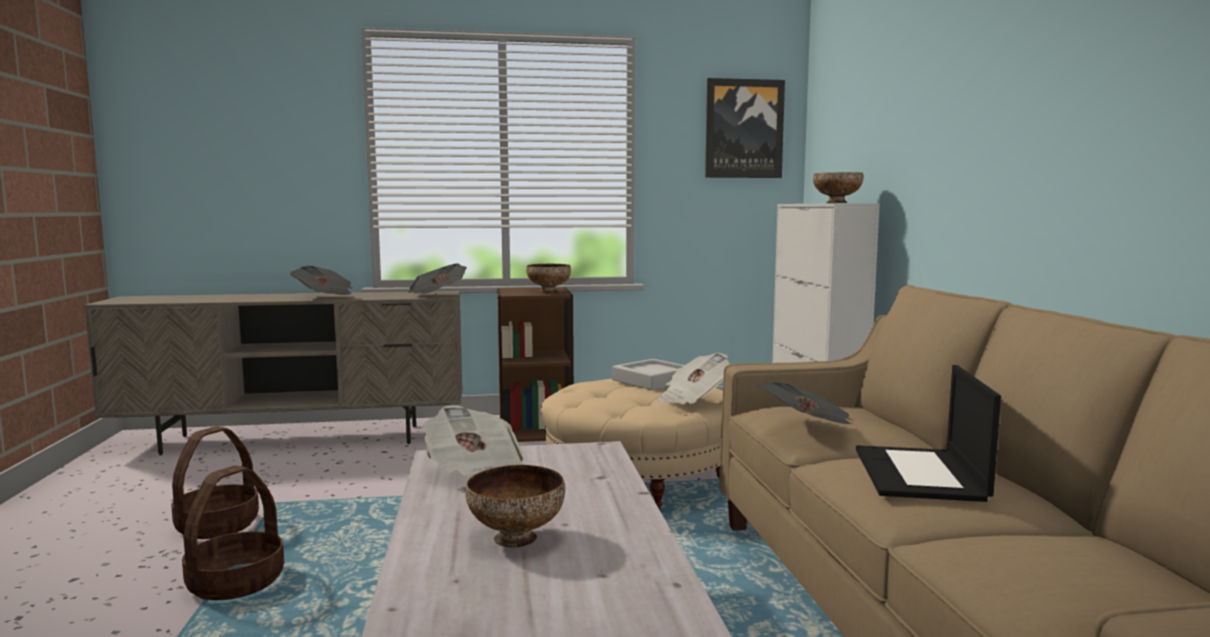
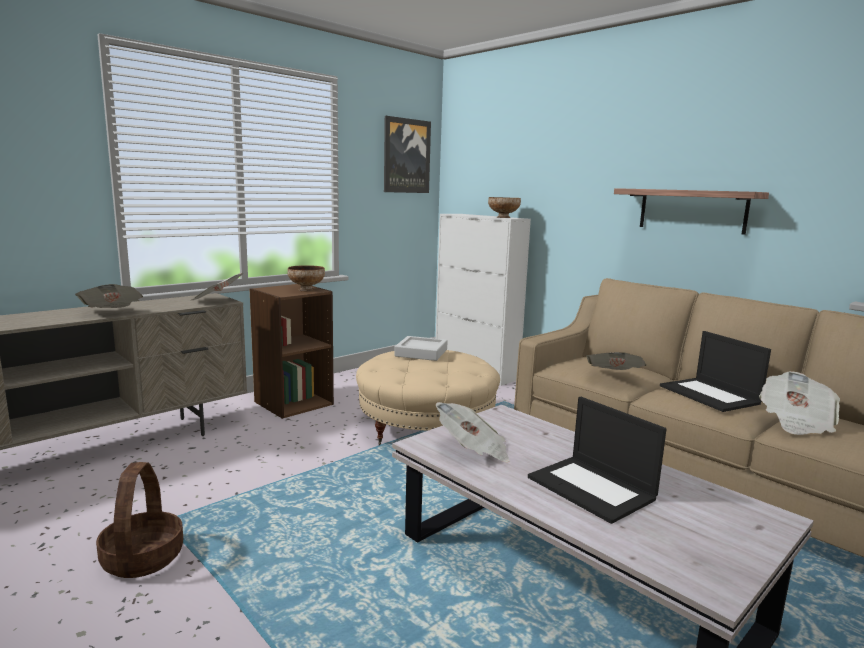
camera: 35 degrees left, 5 degrees up
basket [182,466,284,600] -> none
bowl [465,465,565,548] -> laptop [528,397,667,524]
newspaper [658,353,730,404] -> newspaper moved to [759,371,840,435]
none -> shelf [614,188,769,235]

